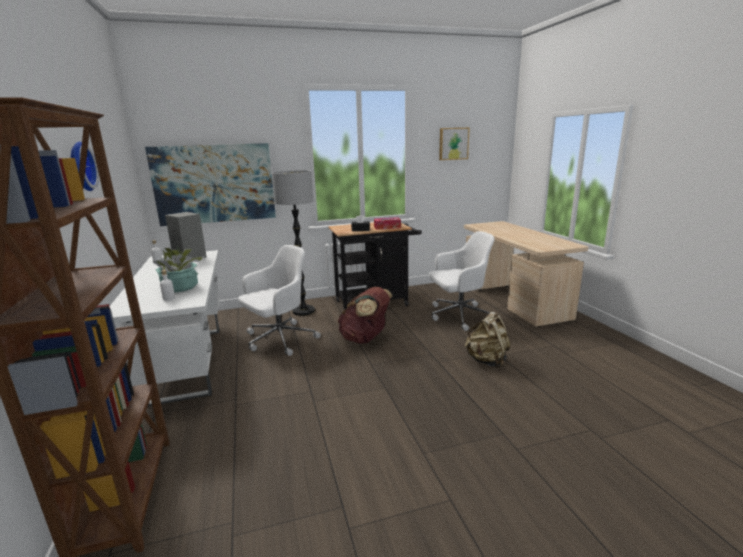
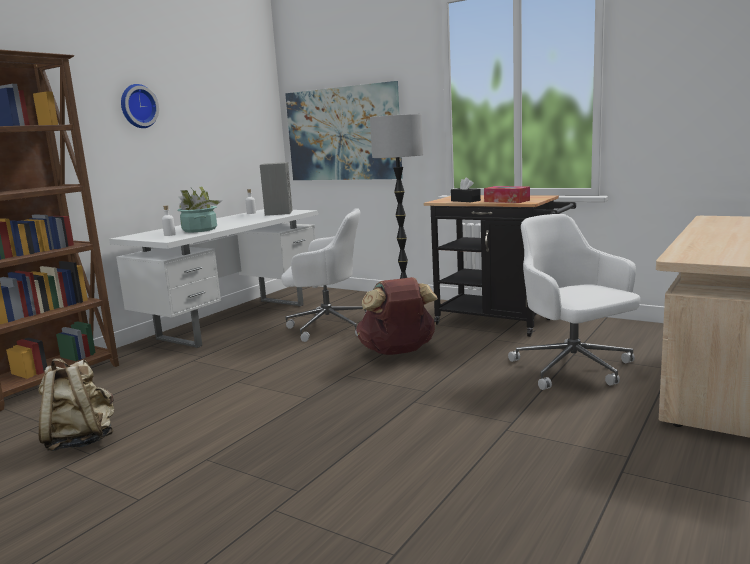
camera: 50 degrees right, 5 degrees down
white office chair [429,231,494,331] -> white office chair turned 150 degrees counterclockwise [508,214,640,390]
picture [439,128,470,160] -> none
beige backpack [465,312,510,368] -> beige backpack moved to [39,358,115,451]

